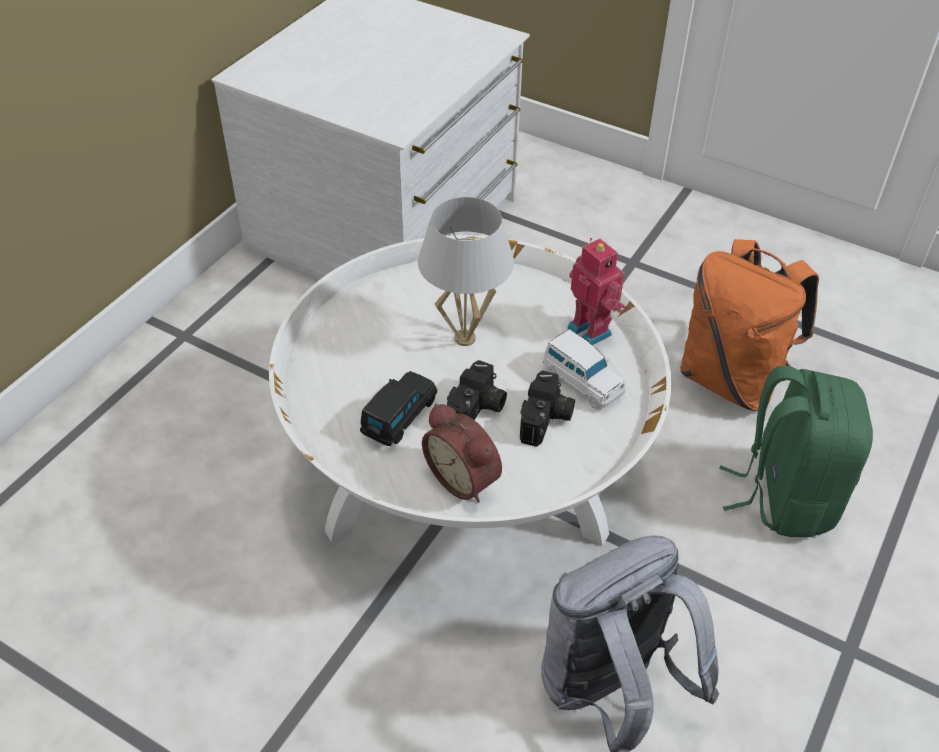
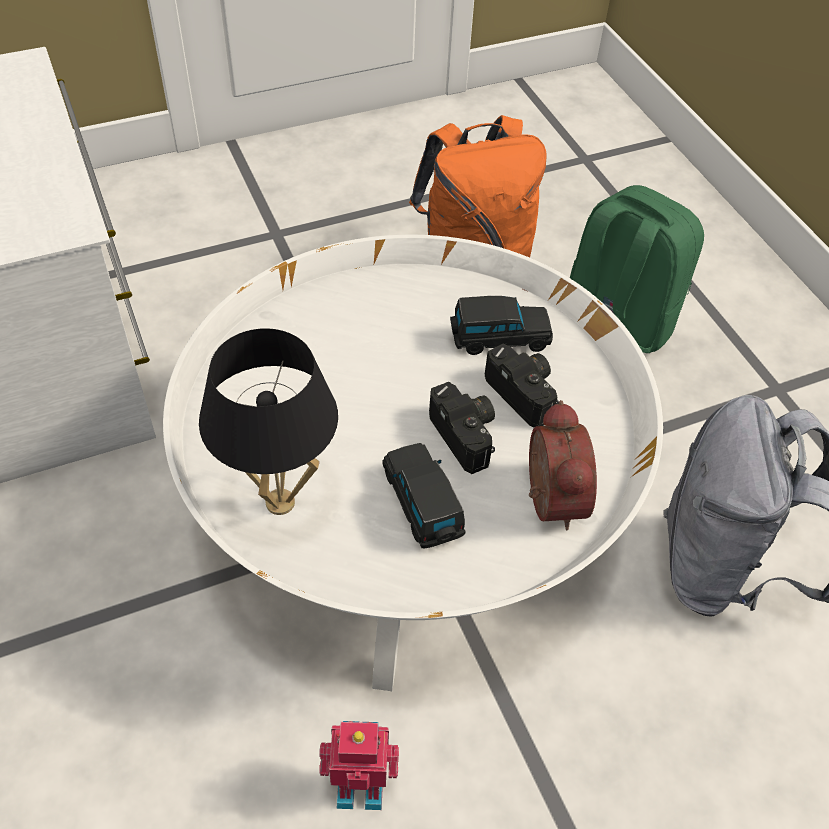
camera: 55 degrees left, 5 degrees up
white table lamp [418,197,514,346] -> none
alarm clock [422,403,502,503] -> alarm clock turned 90 degrees counterclockwise [529,400,597,530]
white toy car [542,329,626,409] -> black toy car [450,296,553,355]
toy robot [567,238,625,345] -> toy robot moved to [319,721,399,810]
none -> black table lamp [199,328,338,515]

